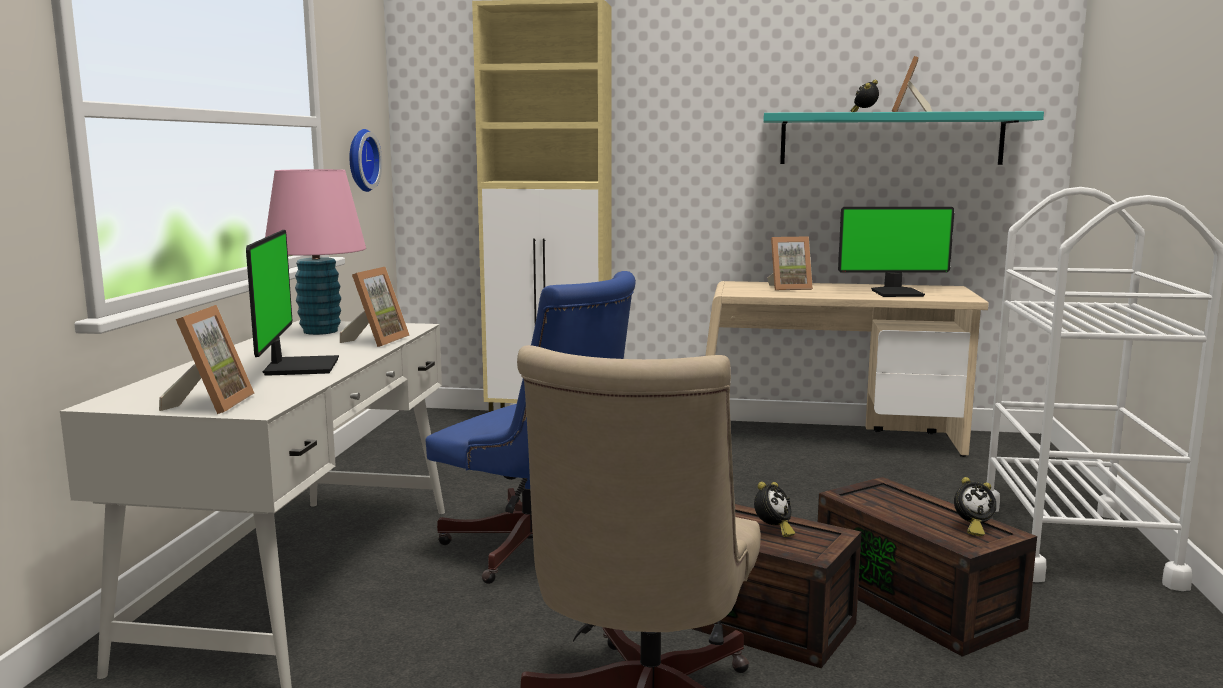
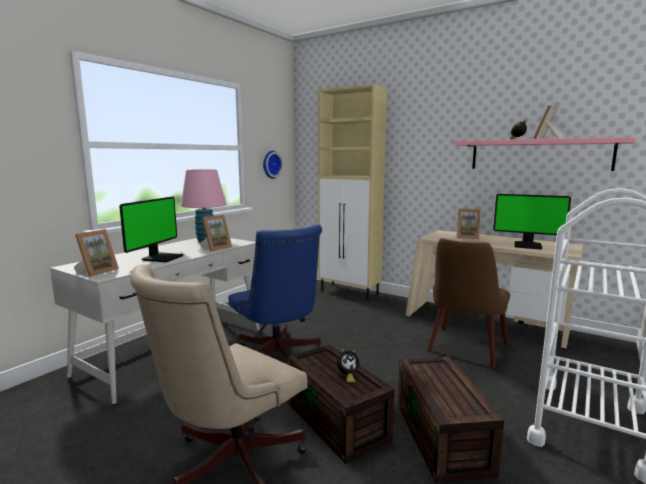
camera: 25 degrees right, 0 degrees up
turquoise shelf [763,111,1044,165] -> pink shelf [455,137,636,171]
alarm clock [954,477,997,536] -> none
none -> brown chair [427,238,510,368]

